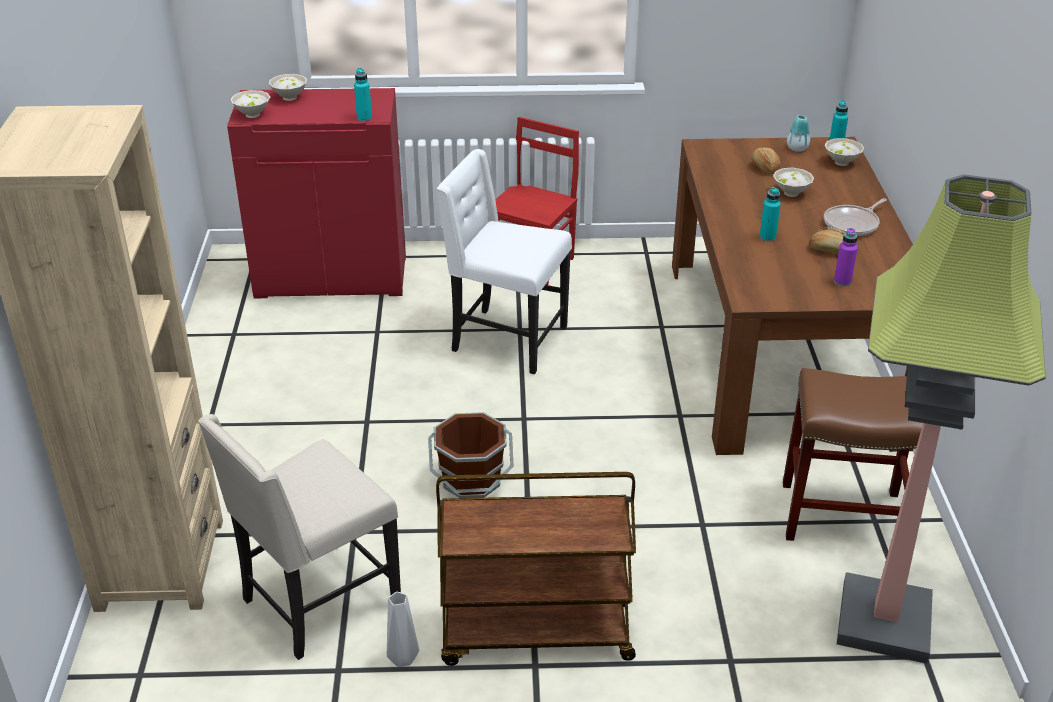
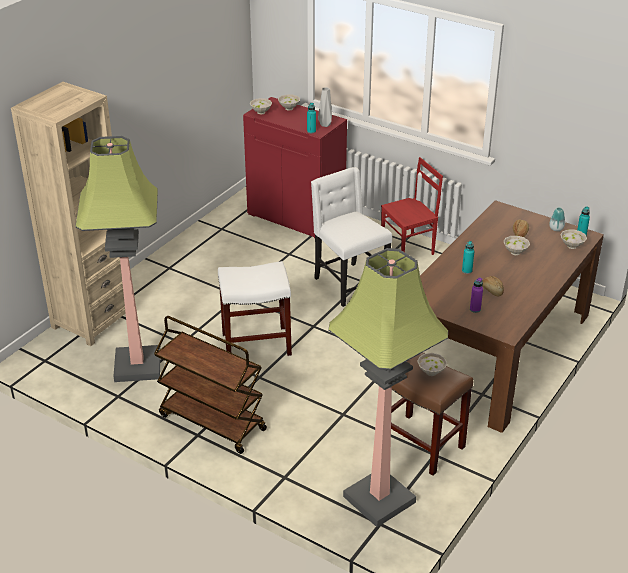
camera: 35 degrees right, 0 degrees up
beige chair [198,414,401,660] -> floor lamp [75,136,160,382]
grey vase [387,592,419,667] -> grey vase moved to [318,87,332,127]
brown bucket [428,412,514,498] -> white stool [218,261,292,356]
frying pan [824,198,887,236] -> none
none -> white bowl [417,353,447,376]

